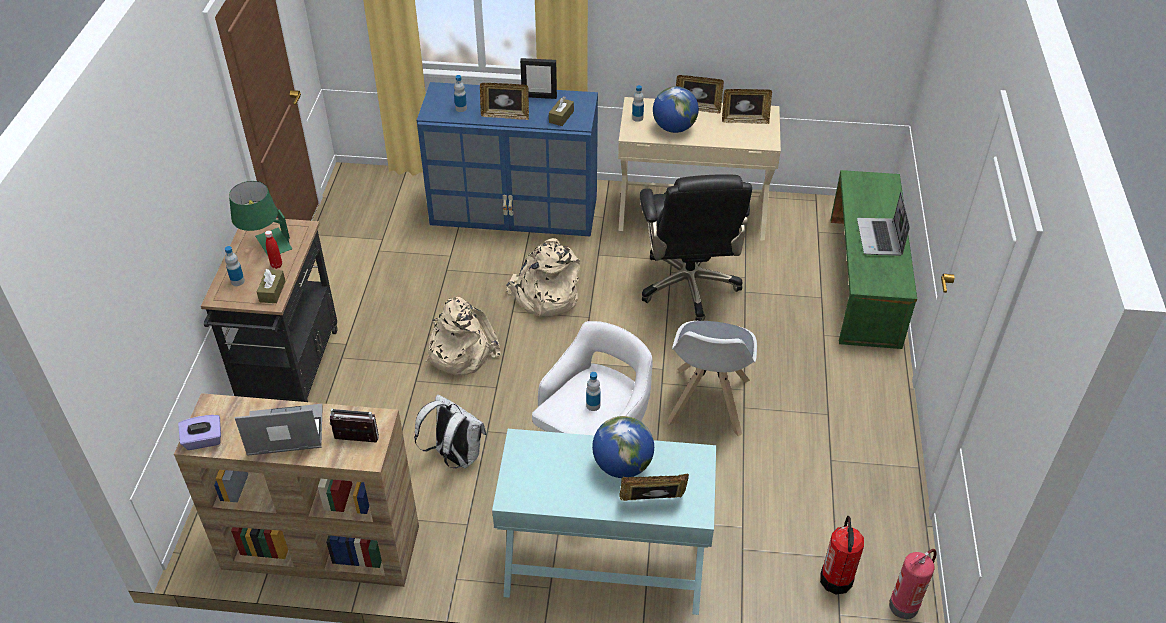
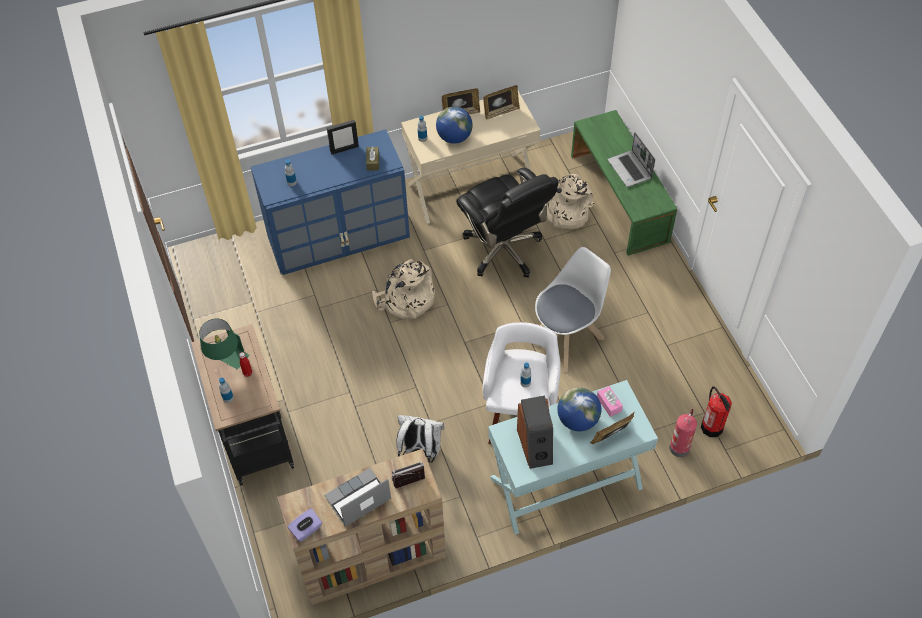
camera: 25 degrees left, 10 degrees up
brown tissue box [257,269,285,303] -> none
beige backpack [425,297,501,375] -> beige backpack moved to [547,174,594,229]
picture frame [480,83,529,120] -> none
chair [666,321,757,437] -> chair turned 120 degrees counterclockwise [535,247,611,372]
fire extinguisher [889,549,937,619] -> fire extinguisher moved to [670,409,697,457]
none -> speaker [517,396,553,469]
none -> pink tissue box [597,386,623,417]

